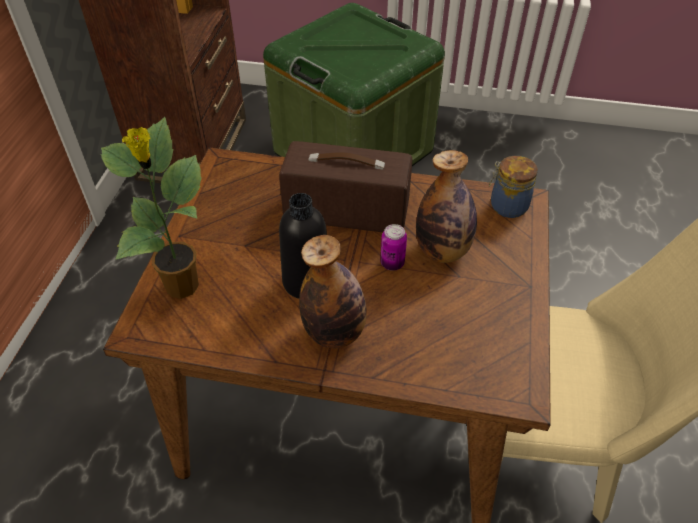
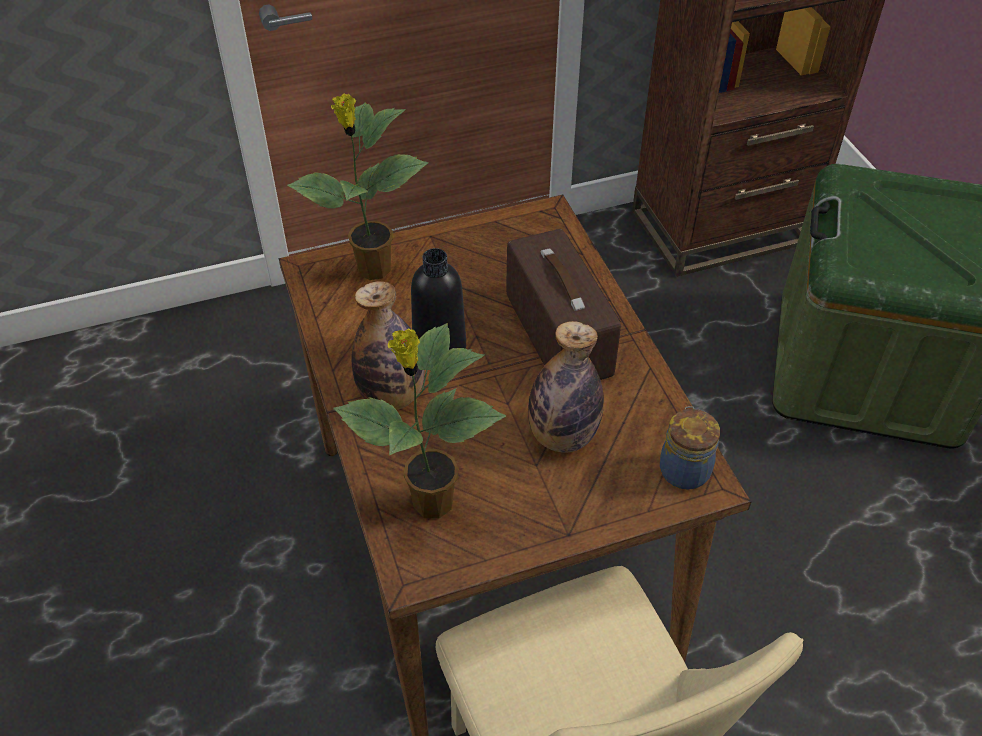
camera: 60 degrees right, 0 degrees up
can [380,224,407,271] -> none
none -> potted plant [333,323,506,518]

